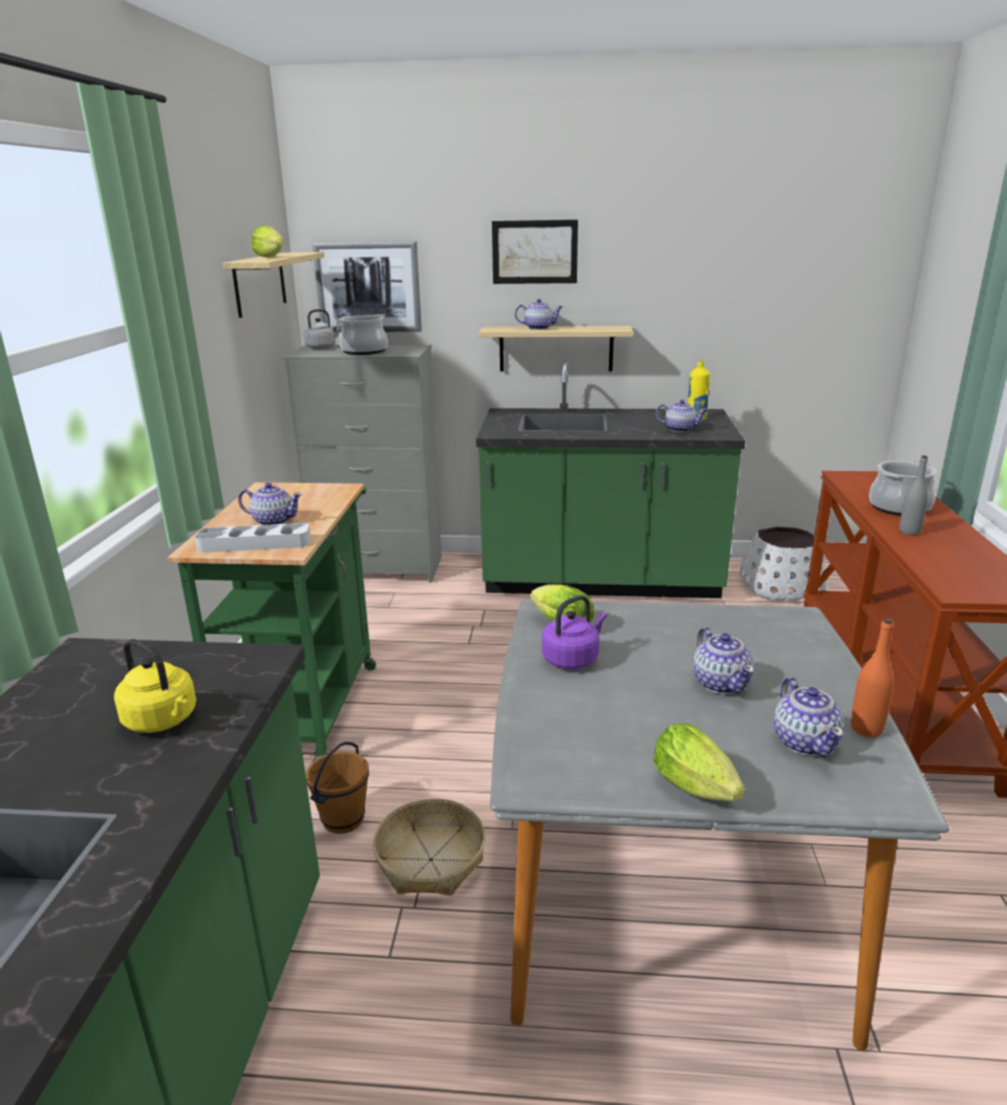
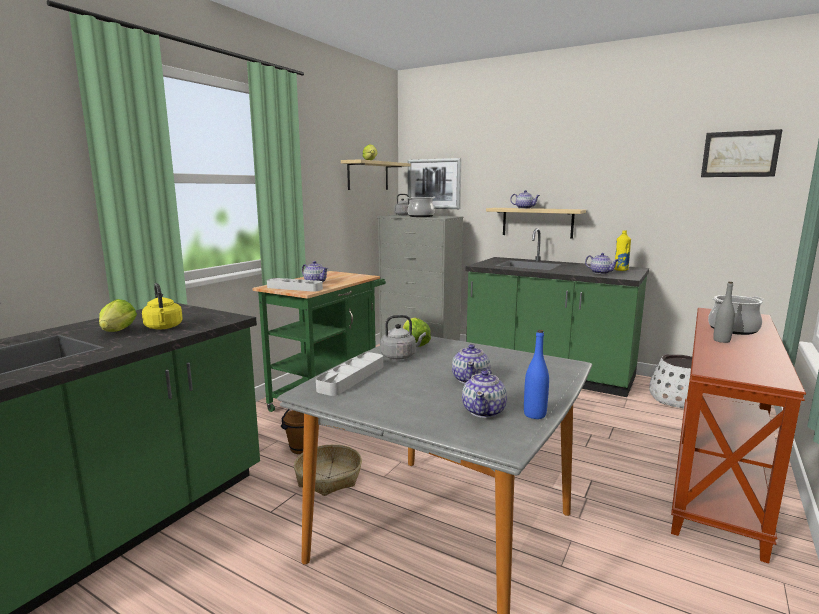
camera: 25 degrees right, 10 degrees down
picture [492,220,578,284] -> picture moved to [701,129,783,177]
purple kettle [542,595,607,669] -> grey kettle [381,315,426,359]
lettuce [653,723,744,801] -> lettuce moved to [99,299,137,332]
orange bottle [851,618,894,737] -> blue bottle [524,330,549,419]
none -> grey tray [316,352,383,396]

